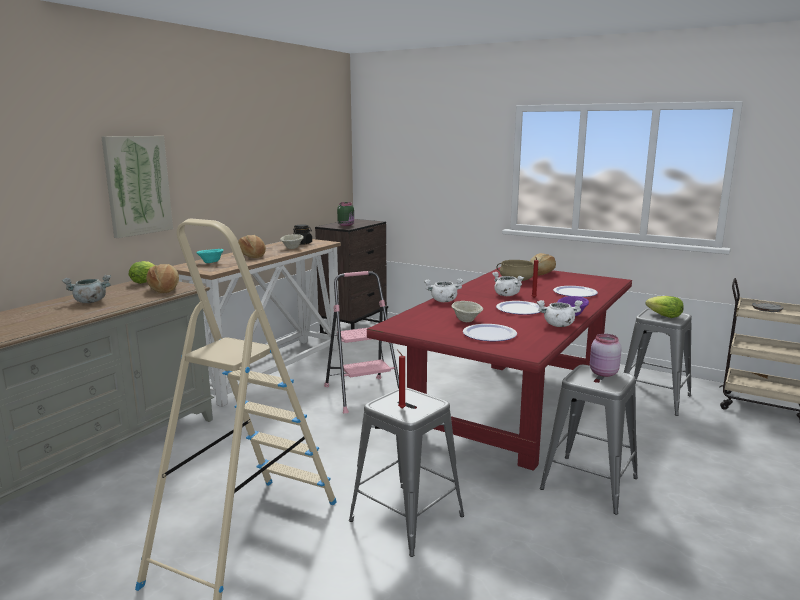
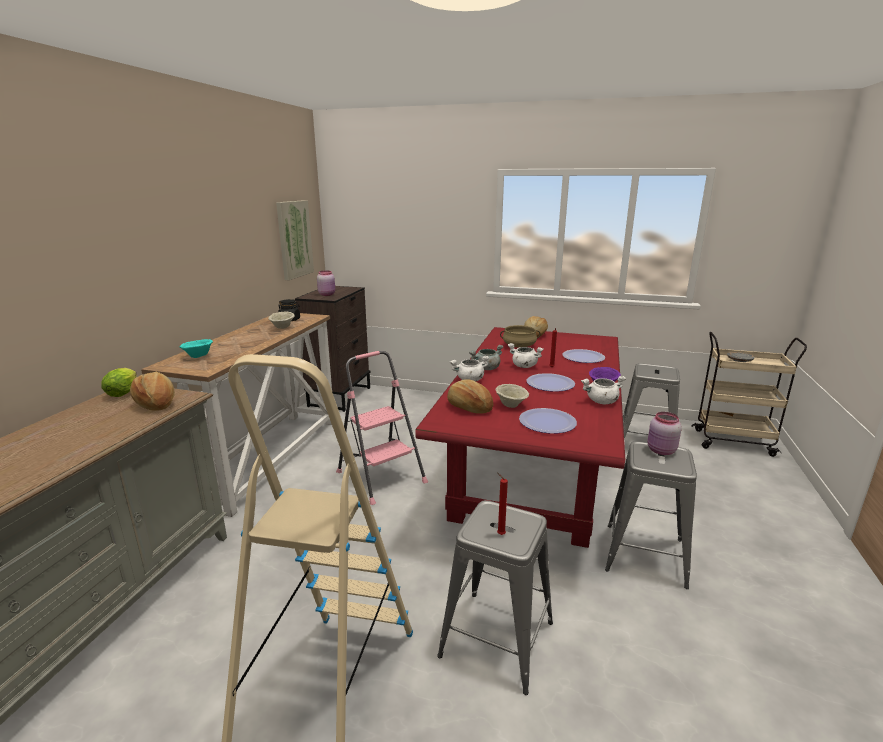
camera: 15 degrees left, 5 degrees up
grey cooking pot [62,275,111,303] -> grey cooking pot moved to [469,345,503,370]
picture [102,136,173,238] -> picture moved to [276,200,314,280]
bread [238,235,266,258] -> bread moved to [447,379,493,414]
green jar [337,202,354,226] -> pink jar [317,271,335,296]
lettuce [645,296,684,318] -> none

